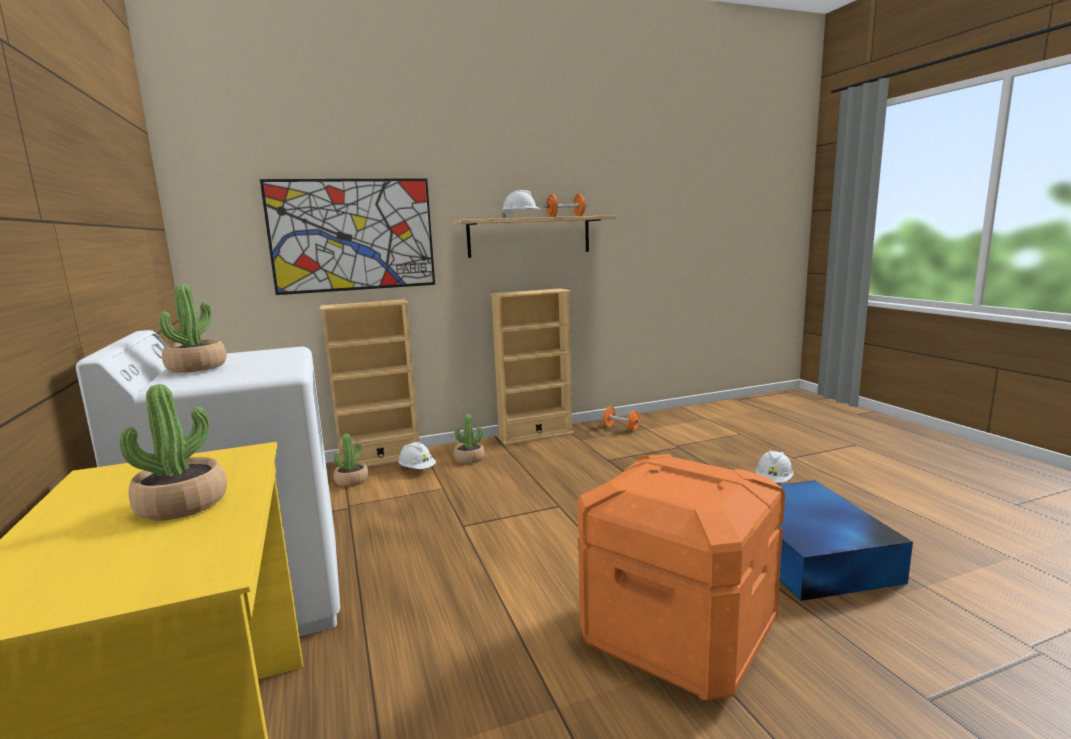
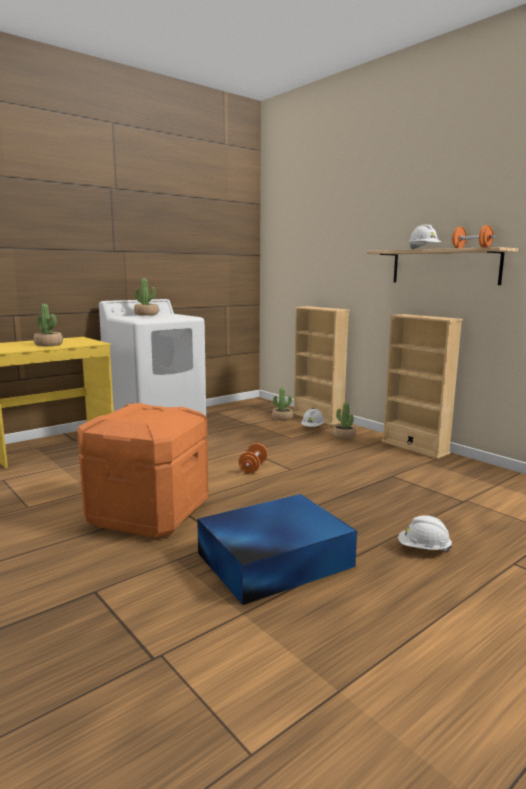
camera: 70 degrees right, 0 degrees up
picture [260,178,435,295] -> none
orange dumbbell [602,406,642,431] -> orange dumbbell moved to [239,443,268,473]

